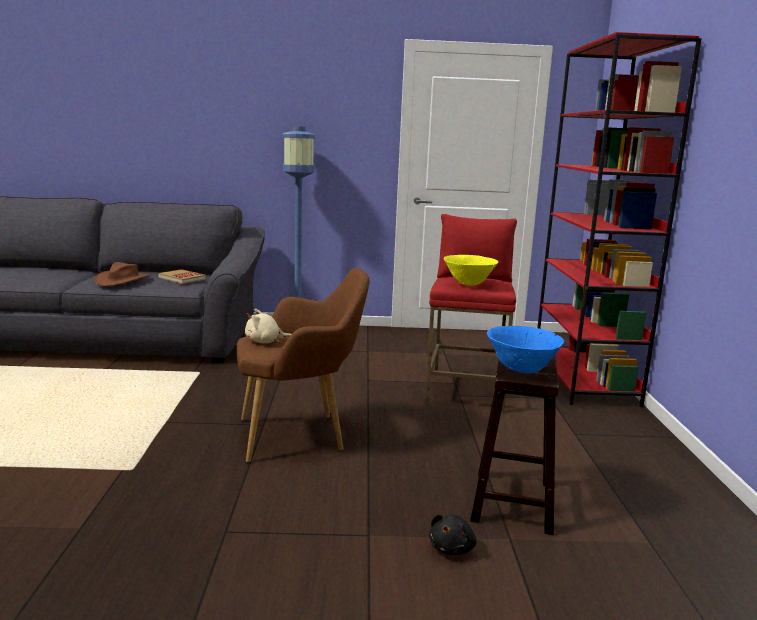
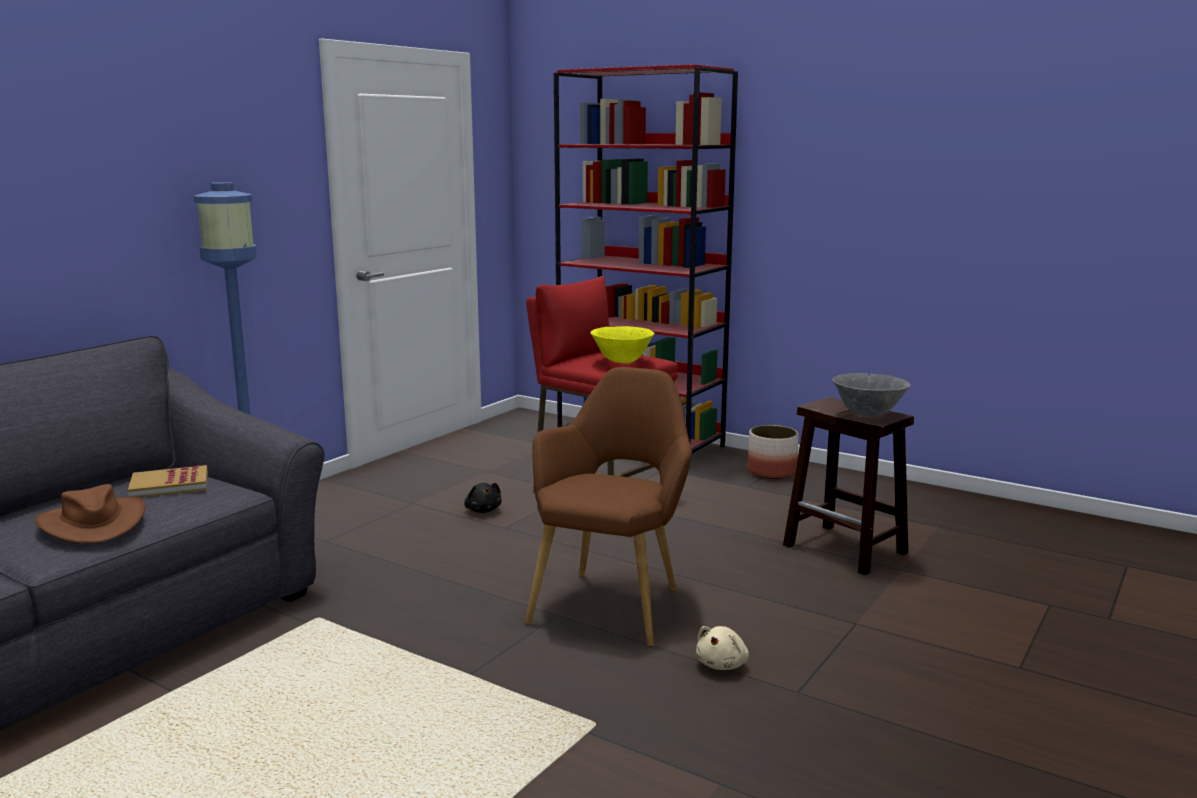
camera: 55 degrees left, 0 degrees up
beige plush toy [245,309,291,343] -> beige plush toy moved to [696,626,749,670]
black plush toy [429,514,477,555] -> black plush toy moved to [464,483,502,513]
blue bowl [487,326,564,374] -> grey bowl [832,373,910,416]
none -> planter [748,425,799,479]

